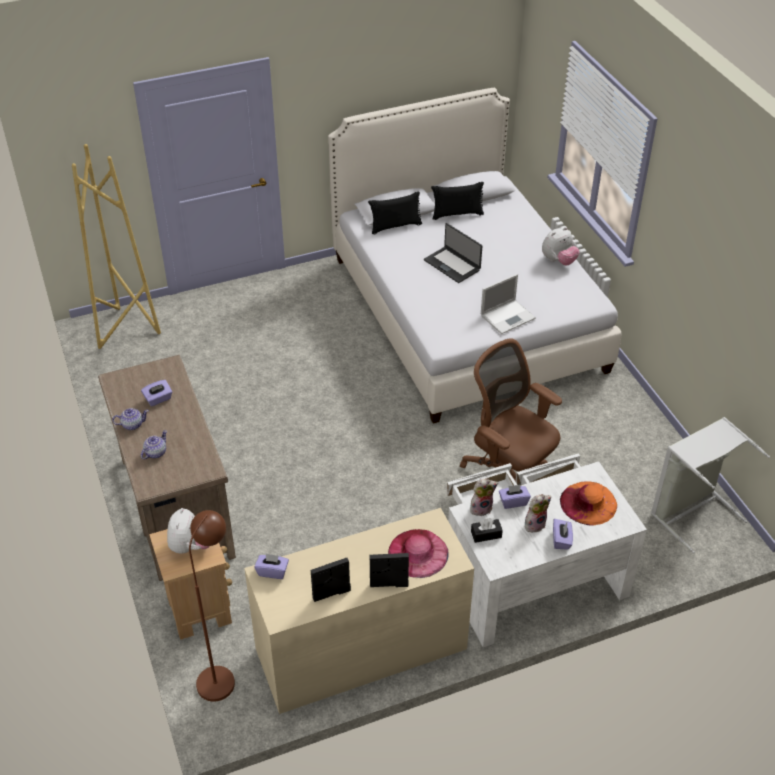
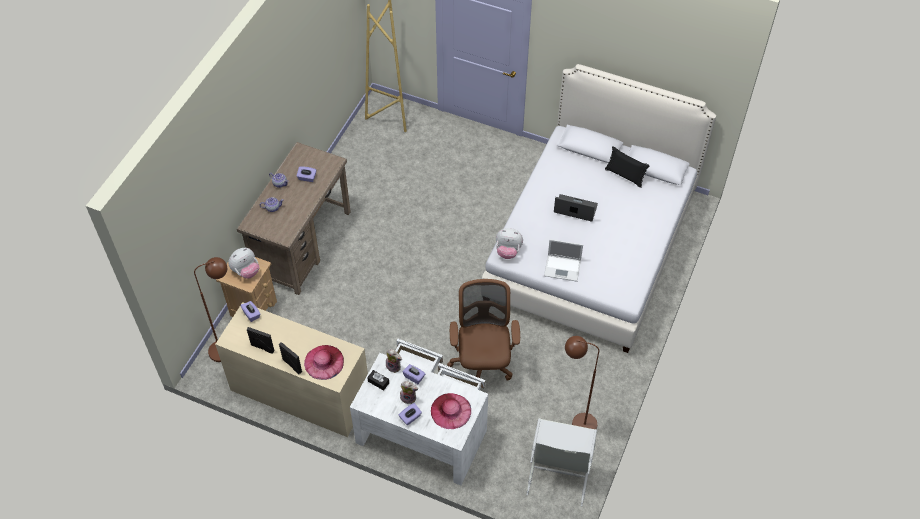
camera: 45 degrees right, 10 degrees up
black pillow [368,191,422,235] -> none
laptop [424,223,482,283] -> laptop turned 105 degrees clockwise [554,194,598,222]
plush toy [542,227,580,265] -> plush toy moved to [496,228,523,259]
orange hat [560,482,617,526] -> pink hat [431,393,471,429]
none -> brown floor lamp [565,336,599,429]

